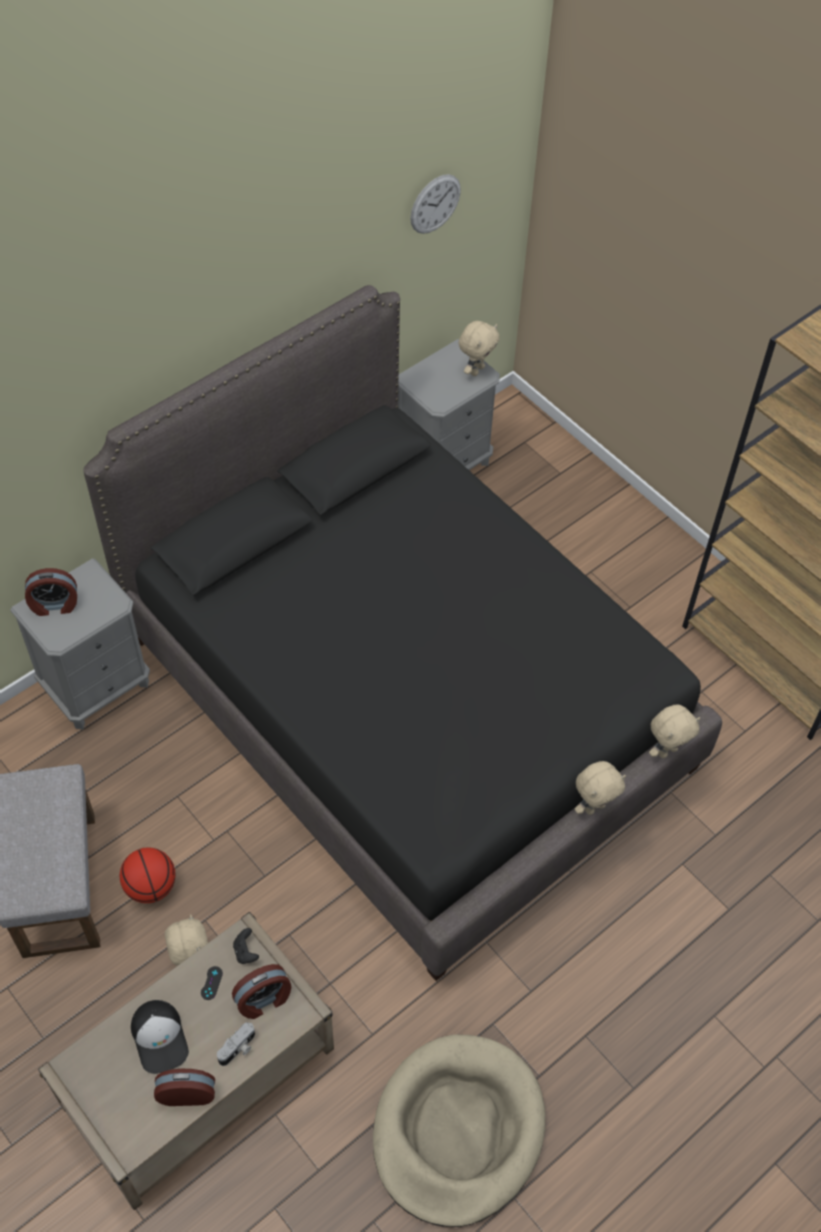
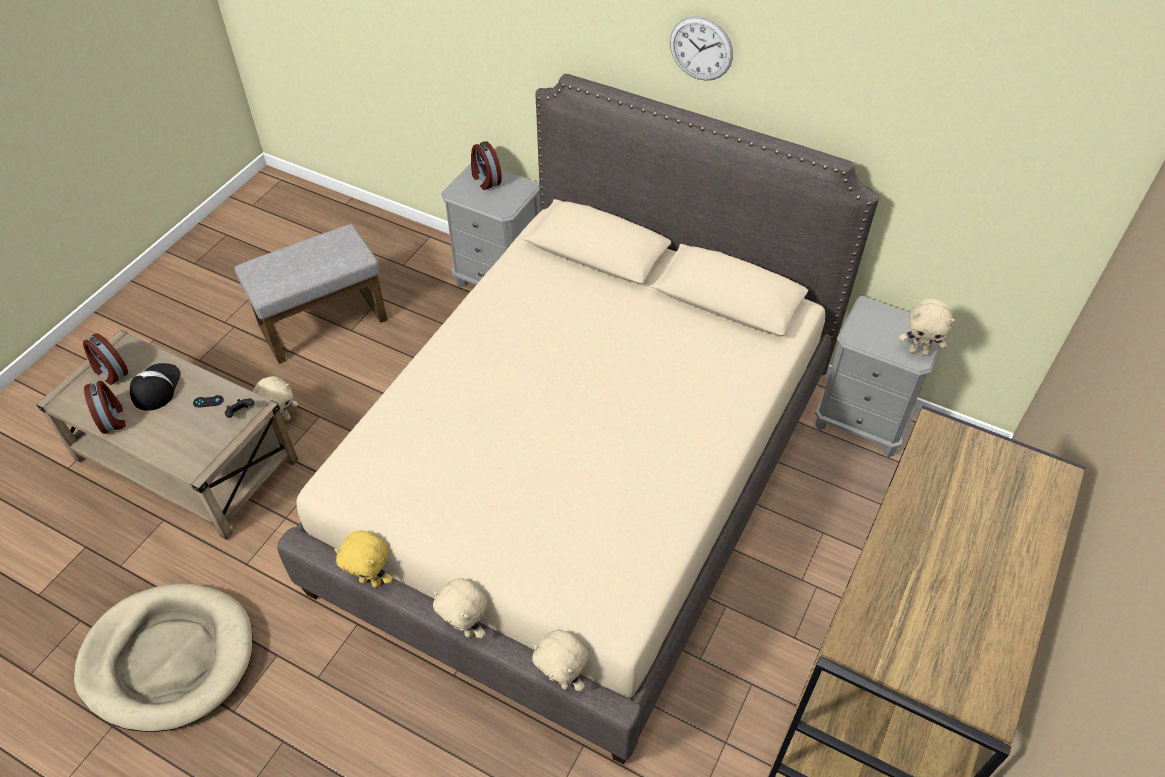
camera: 70 degrees right, 5 degrees down
black bed [83,285,722,981] -> beige bed [277,74,879,765]
basketball [120,848,175,903] -> none
cap [131,1000,189,1074] -> cap turned 135 degrees clockwise [130,363,181,411]
camera [217,1022,255,1066] -> none
alarm clock [232,964,291,1019] -> alarm clock moved to [83,333,128,385]
wall clock [410,174,461,234] -> wall clock moved to [670,16,733,81]
none -> yellow plush toy [334,531,393,588]

